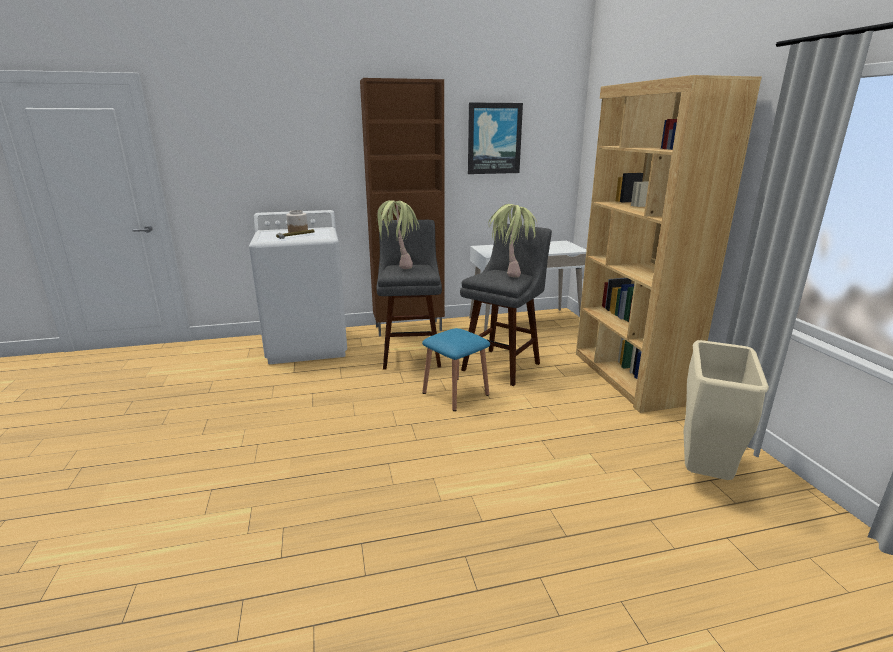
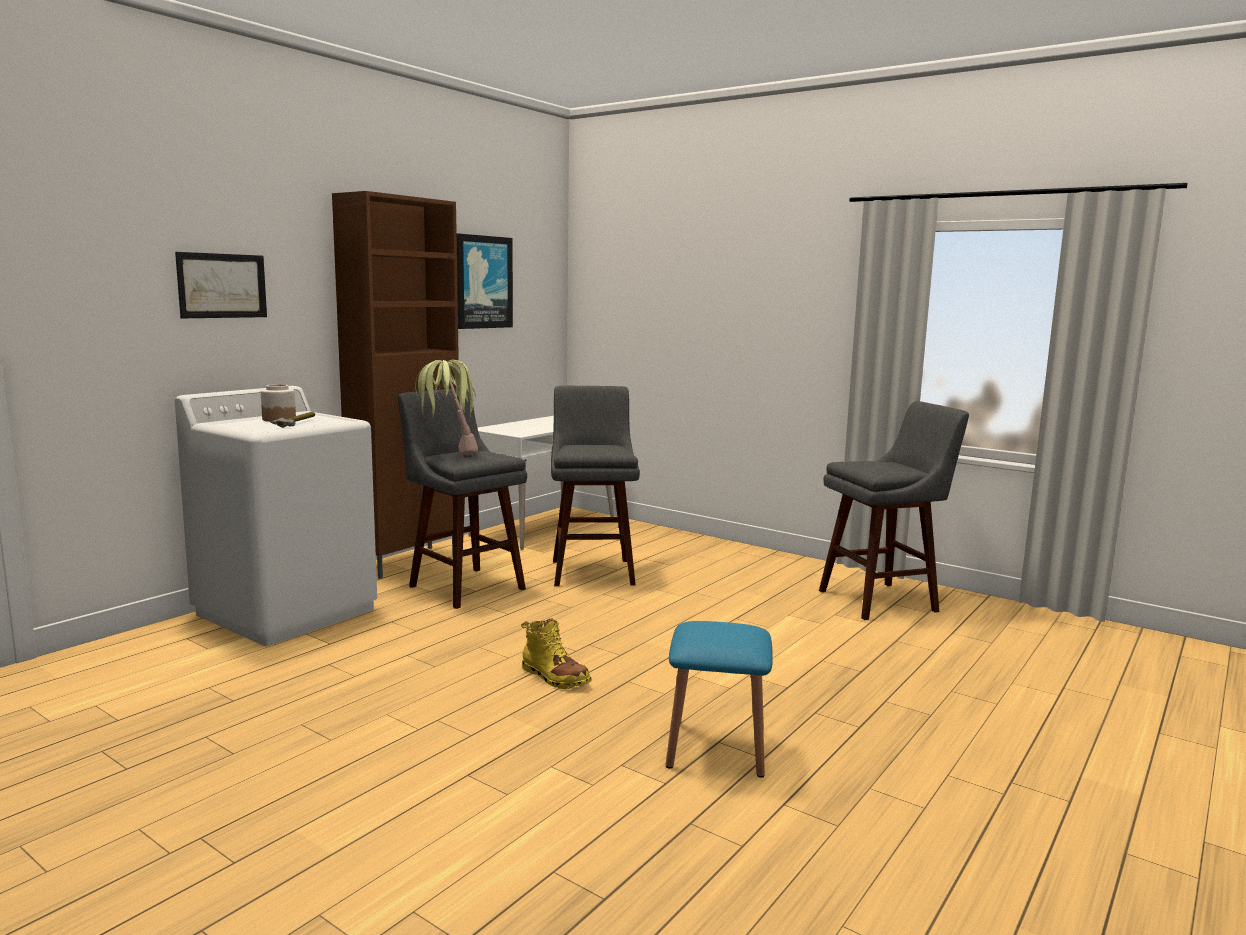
camera: 40 degrees left, 10 degrees down
blue stool [422,328,490,411] -> blue stool moved to [666,621,773,778]
potted plant [488,204,537,278] -> none
brown bookcase [576,75,762,413] -> none
beige trash can [684,340,769,480] -> grey stool [819,401,969,620]
none -> picture [175,252,267,318]
none -> yellow boot [521,618,592,689]

